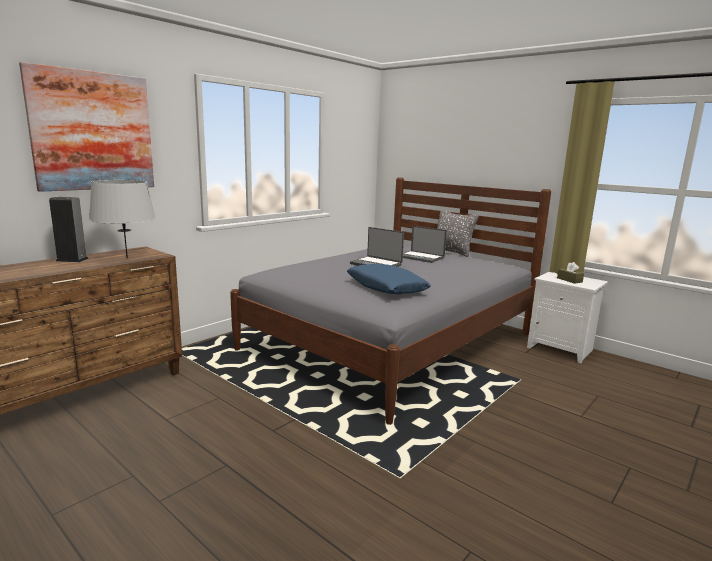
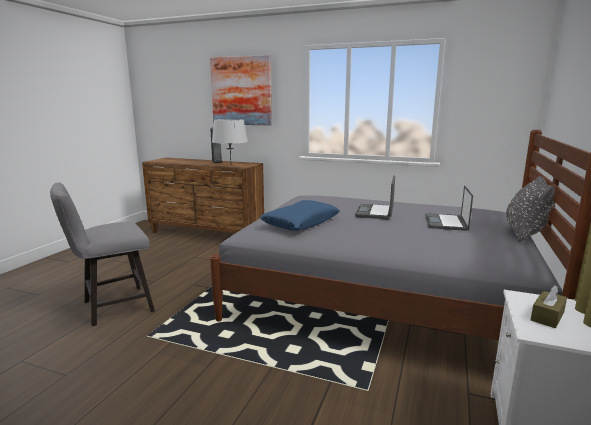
camera: 70 degrees right, 0 degrees up
none -> grey chair [50,183,155,326]

